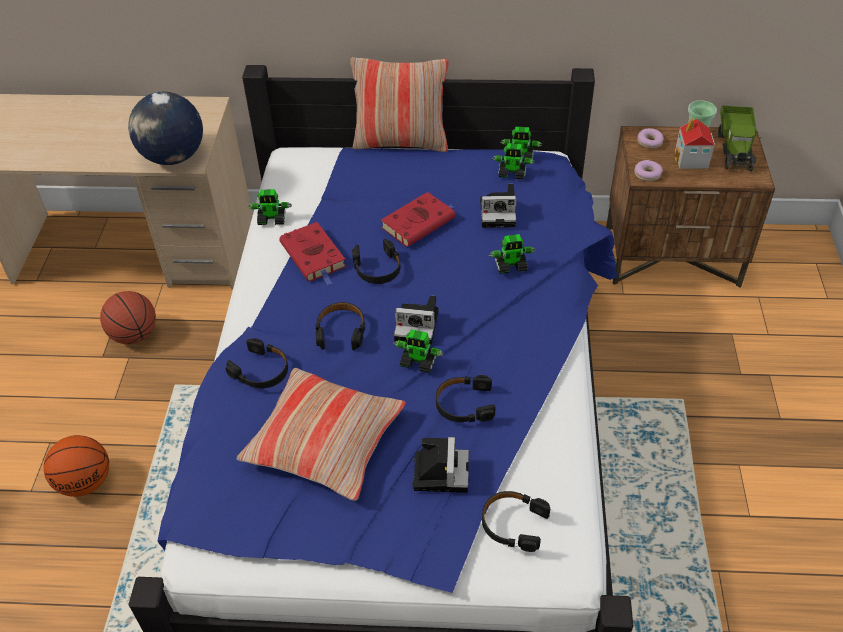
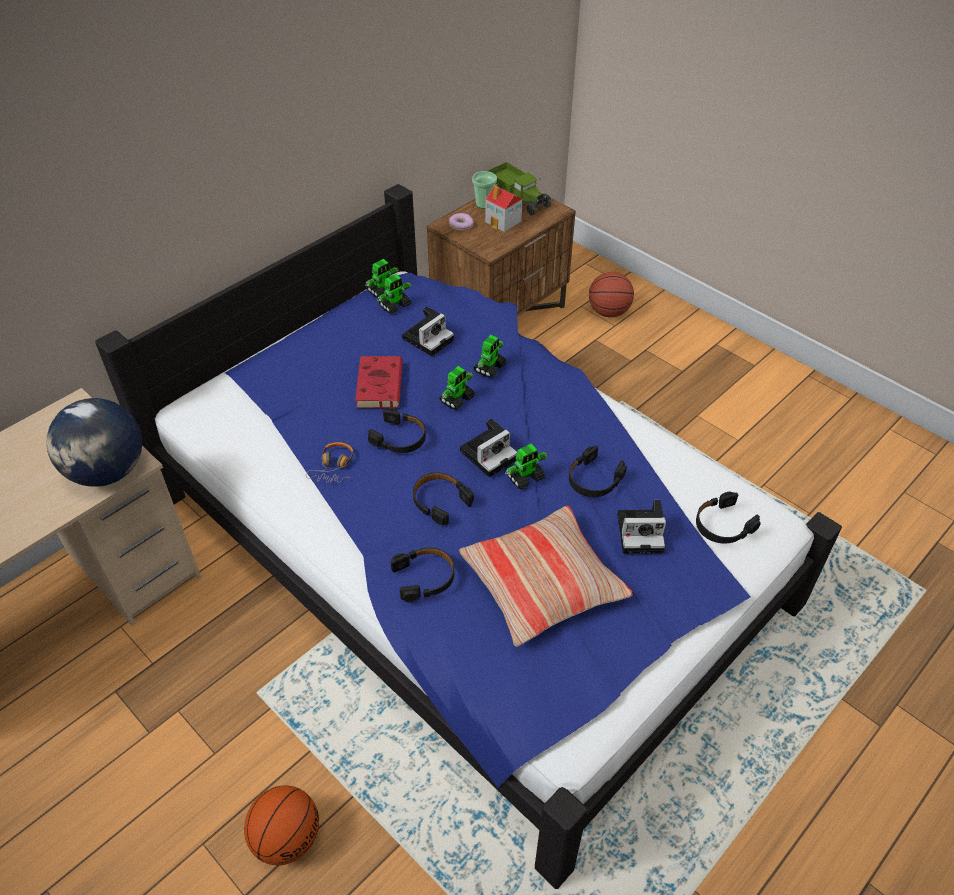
camera: 50 degrees left, 0 degrees up
basketball [100,291,156,344] -> basketball moved to [589,272,634,317]
toy robot [248,189,292,225] -> toy robot moved to [439,366,475,410]
red book [279,222,346,286] -> headphones [306,442,354,483]
pillow [350,57,449,152] -> none
camera [412,437,469,493] -> camera turned 135 degrees clockwise [617,500,666,554]
donut [634,160,663,181] -> none

